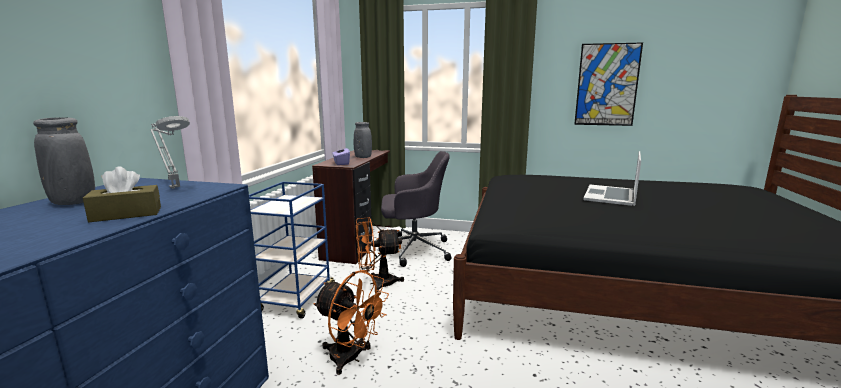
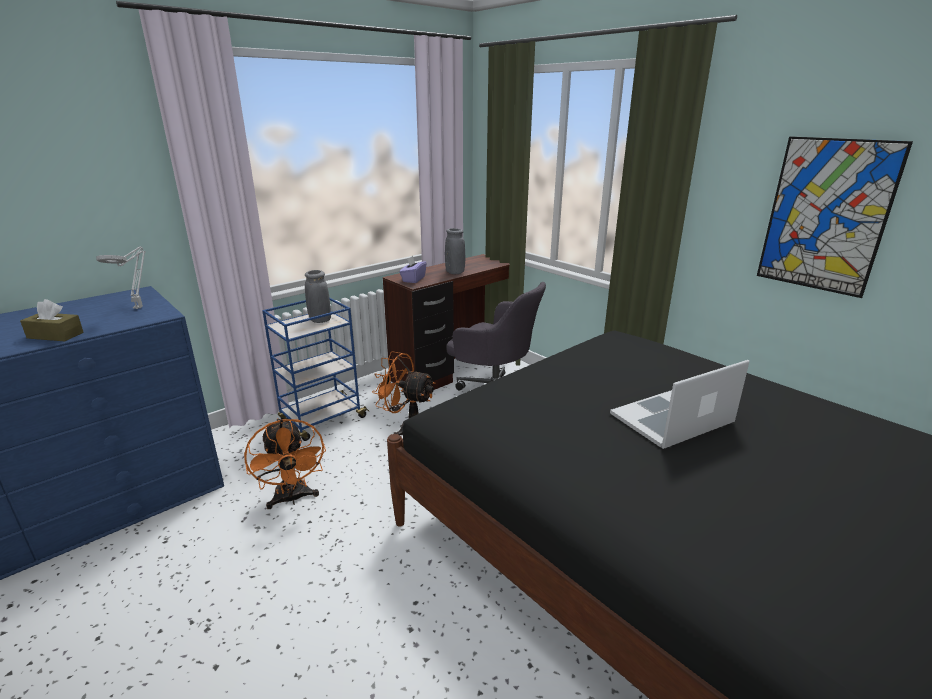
camera: 35 degrees right, 10 degrees up
grey vase [33,117,95,205] -> grey vase moved to [305,270,331,323]

